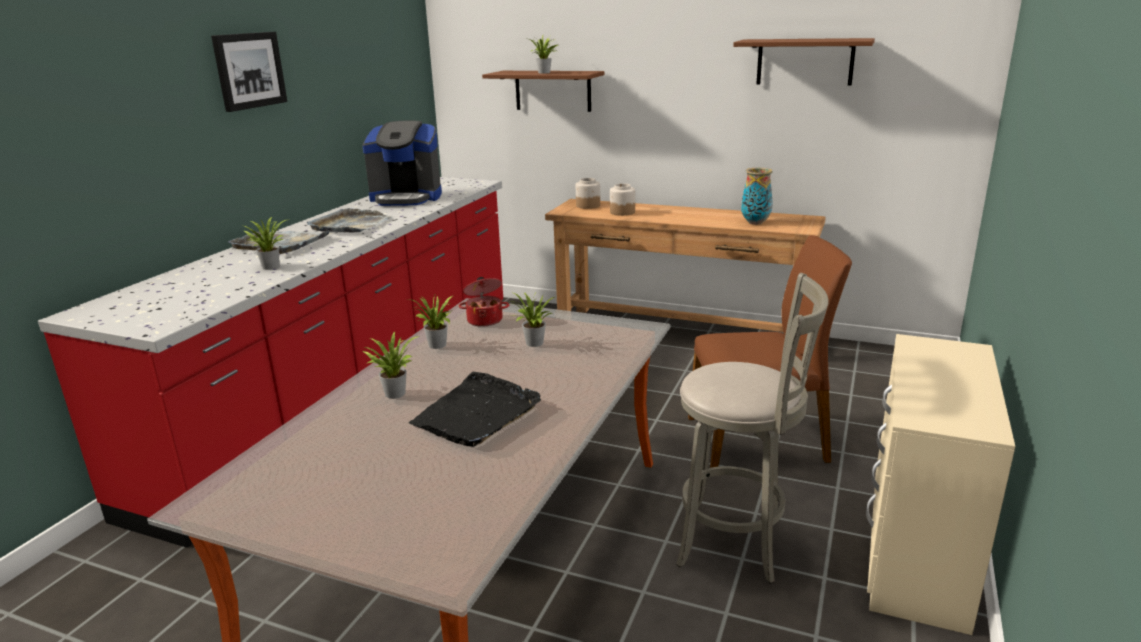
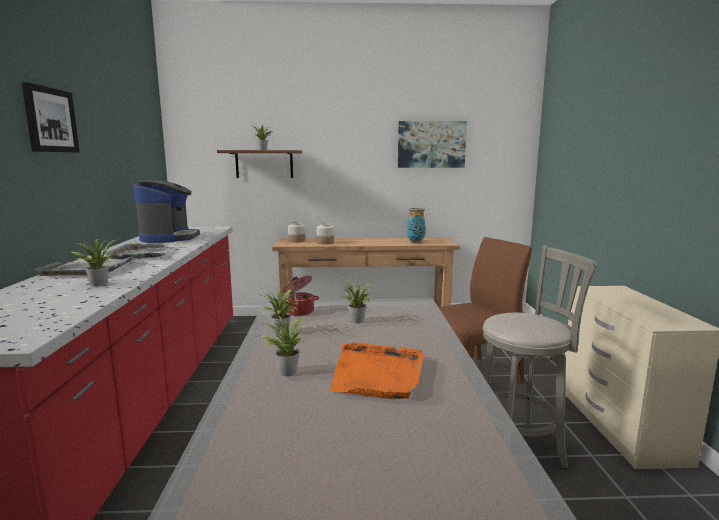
camera: 25 degrees left, 10 degrees down
coffee machine [362,120,442,206] -> coffee machine turned 75 degrees counterclockwise [133,180,200,243]
black tray [409,372,541,447] -> orange tray [330,342,424,399]
brown shelf [733,38,875,86] -> picture [398,121,467,168]

